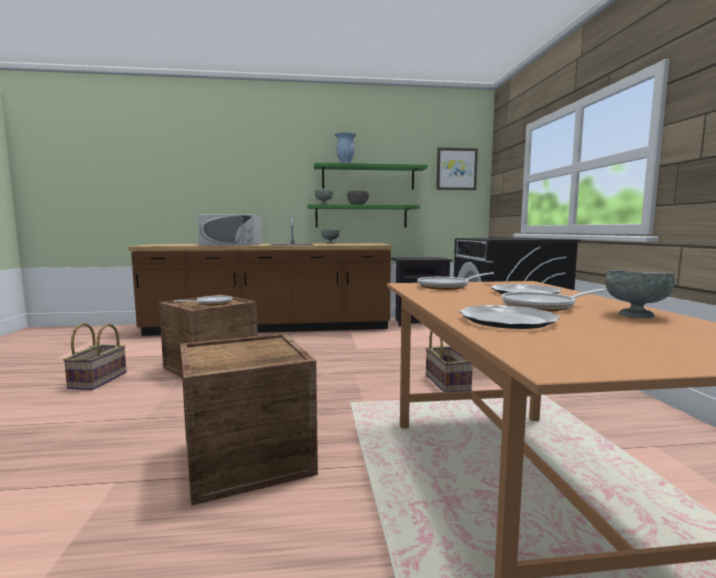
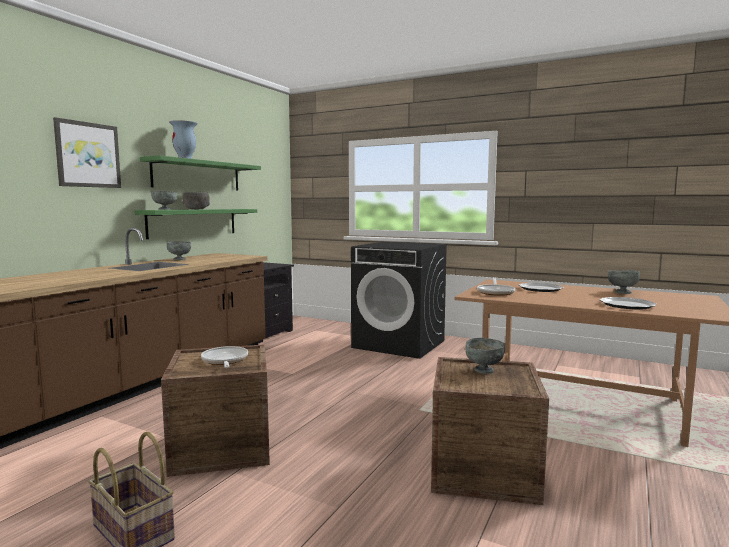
camera: 55 degrees left, 0 degrees up
white microwave [197,214,262,245] -> none
basket [425,331,473,392] -> none
picture [436,148,478,190] -> picture moved to [53,117,121,188]
frying pan [502,288,608,312] -> none
none -> grey bowl [465,338,505,374]

